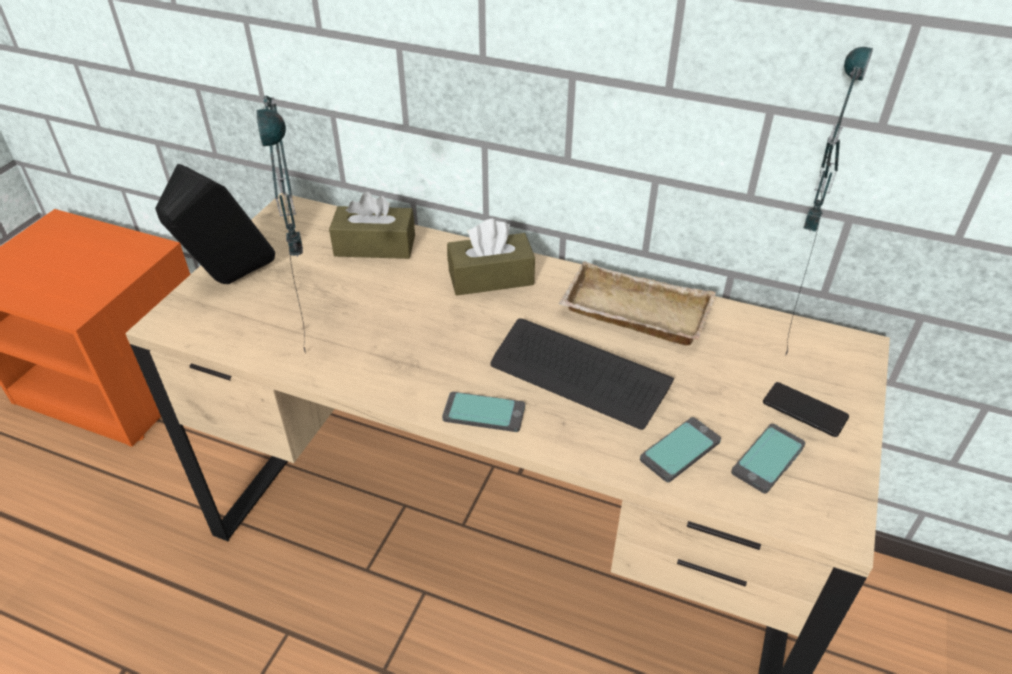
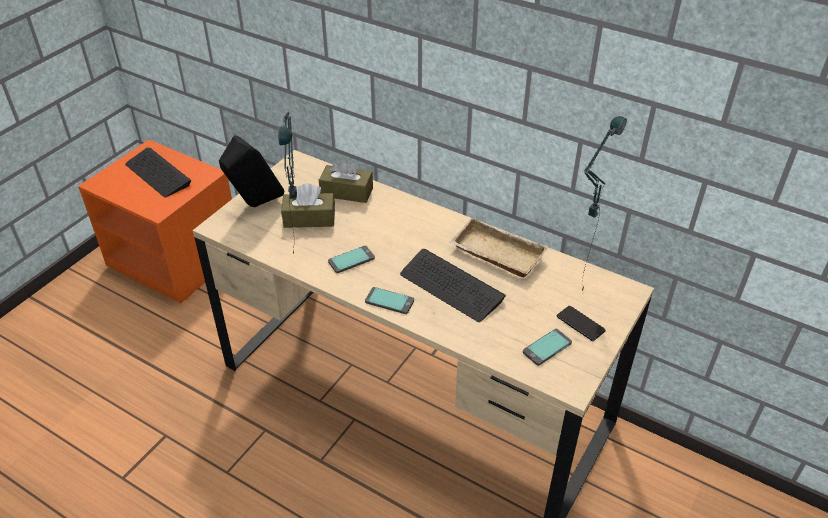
camera: 10 degrees right, 0 degrees up
brown tissue box [447,219,535,296] -> brown tissue box moved to [281,183,335,228]
phone [640,417,721,482] -> phone moved to [328,246,375,273]
none -> keyboard [125,148,192,198]

